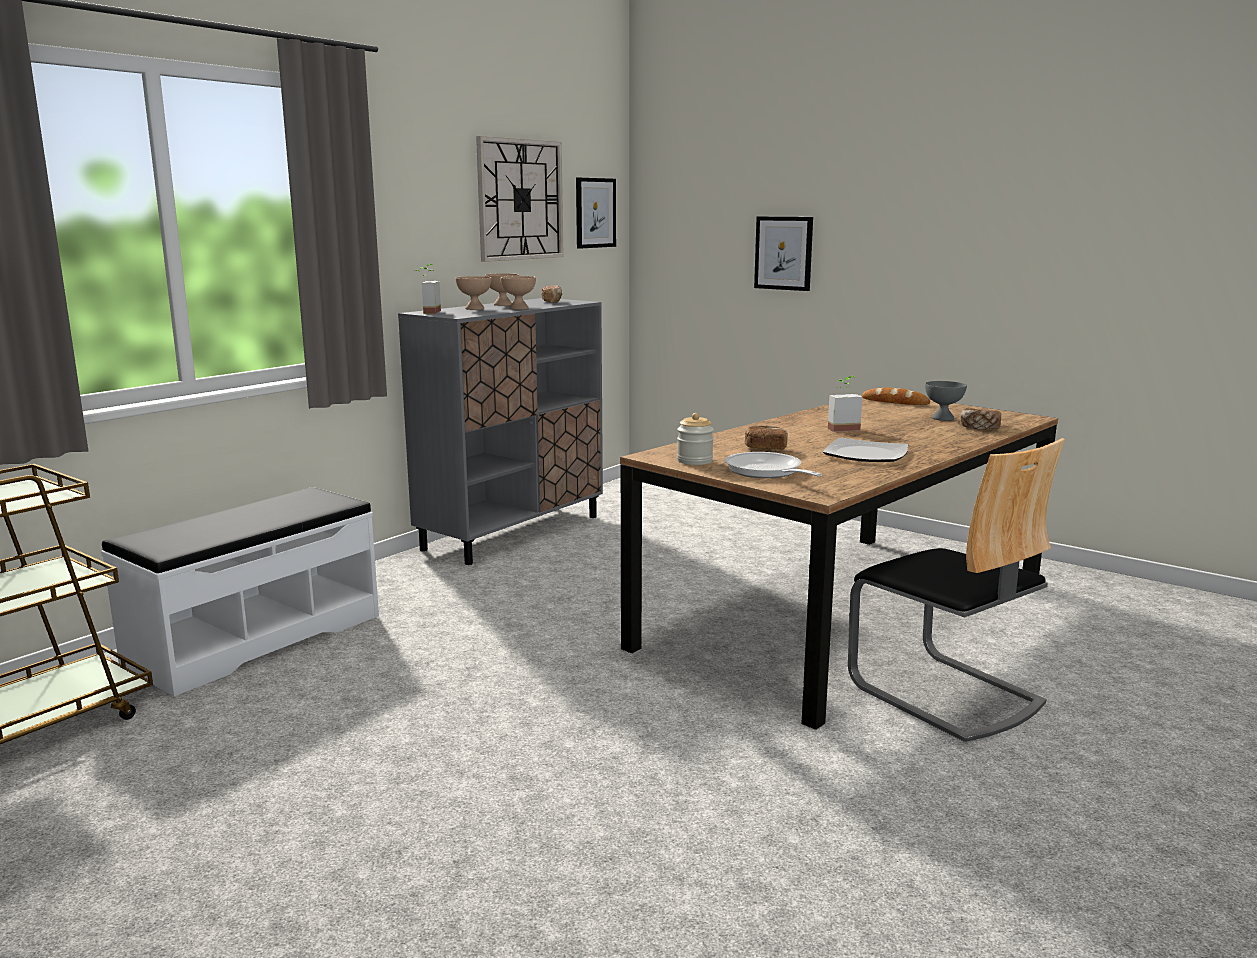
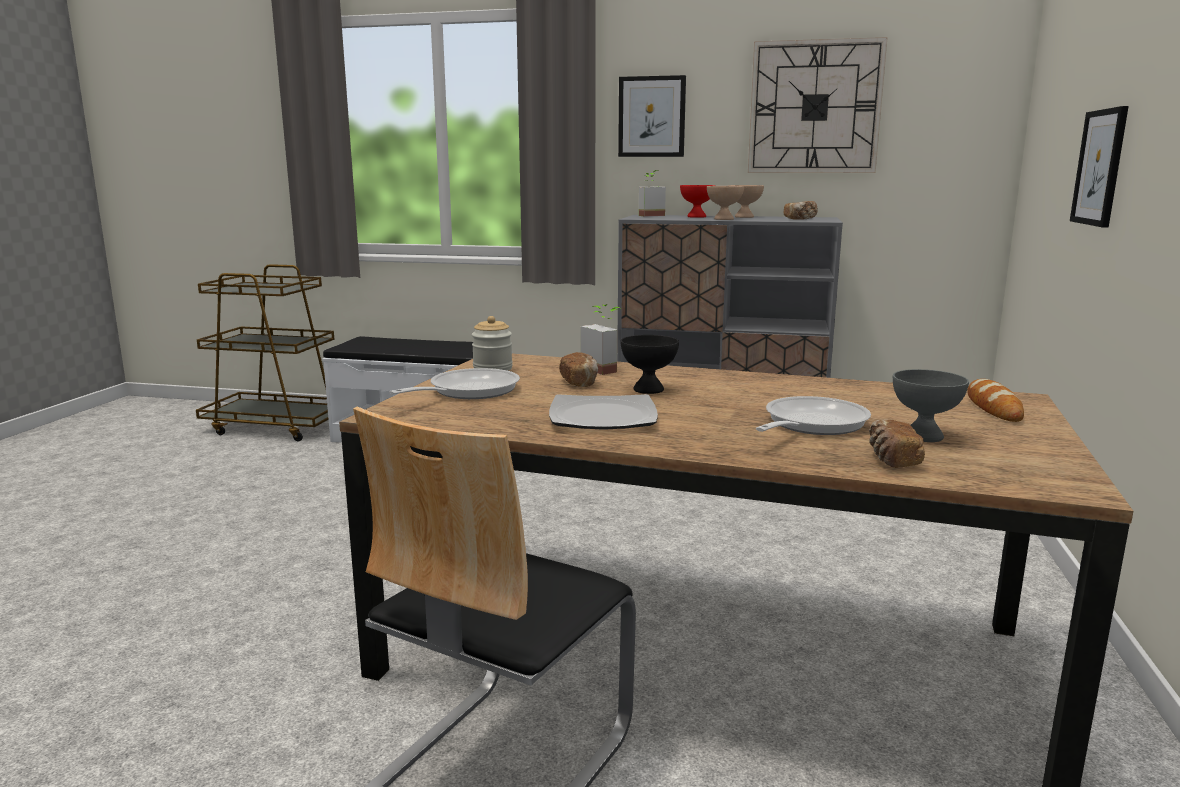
camera: 65 degrees right, 0 degrees up
beige bowl [456,276,492,310] -> red bowl [680,185,716,218]
picture [576,178,616,249] -> picture moved to [618,75,686,157]
potted plant [828,376,862,432] -> potted plant moved to [581,304,620,375]
none -> black bowl [620,335,679,394]
none -> frying pan [756,396,871,435]

